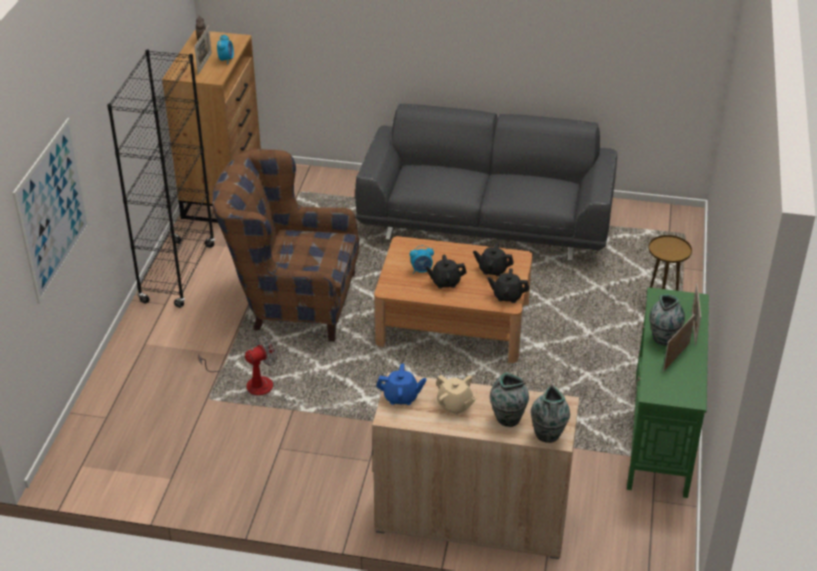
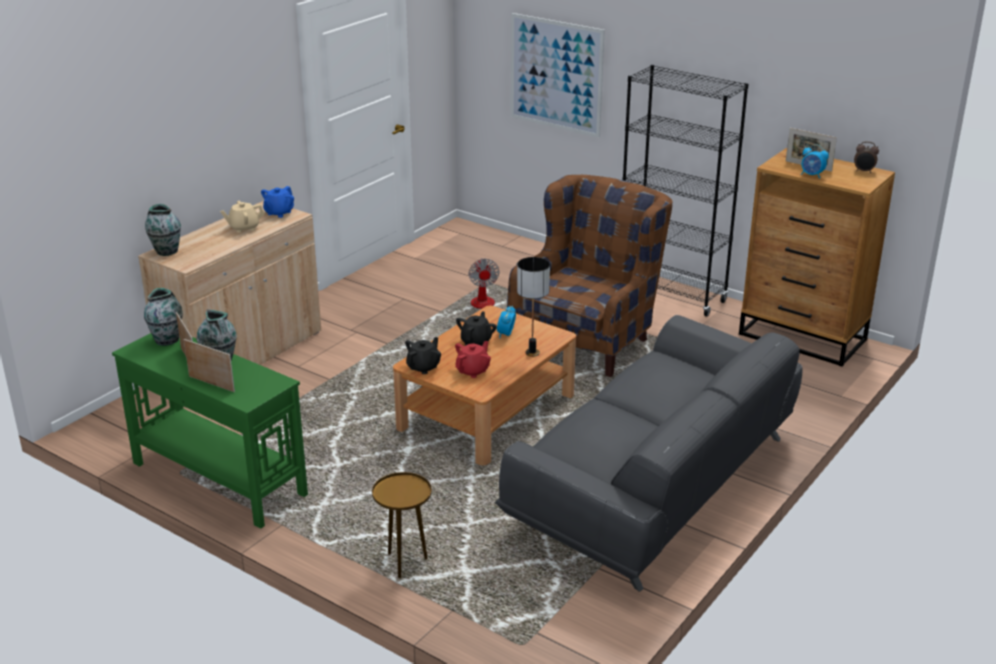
camera: 115 degrees right, 10 degrees down
black teapot [473,243,514,277] -> red teapot [455,341,491,378]
vase [490,372,529,427] -> vase moved to [144,288,183,346]
none -> table lamp [517,257,550,357]

